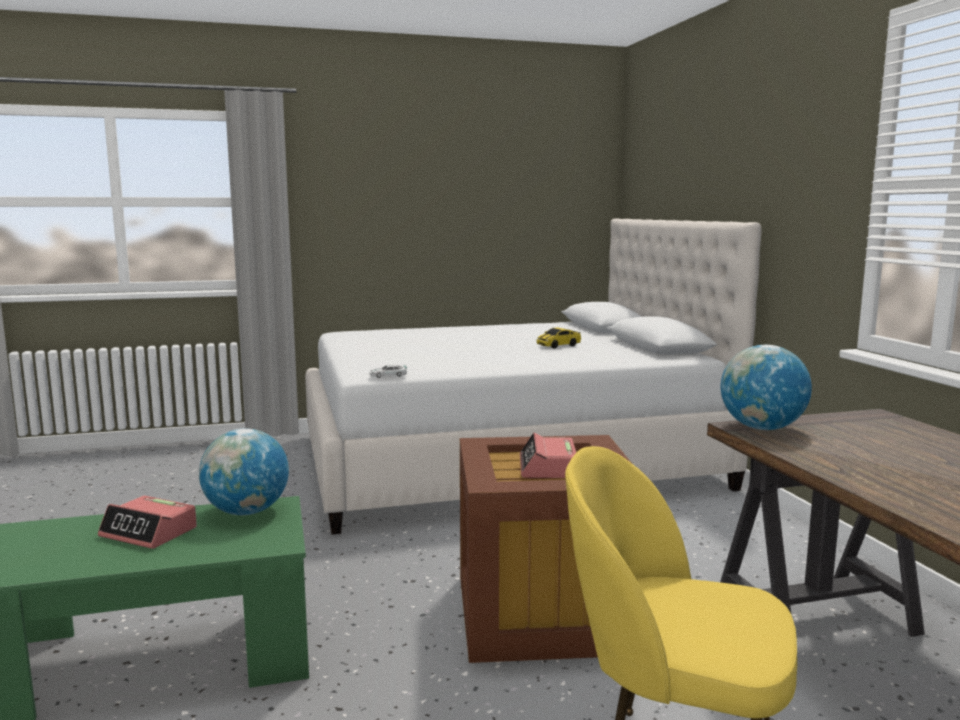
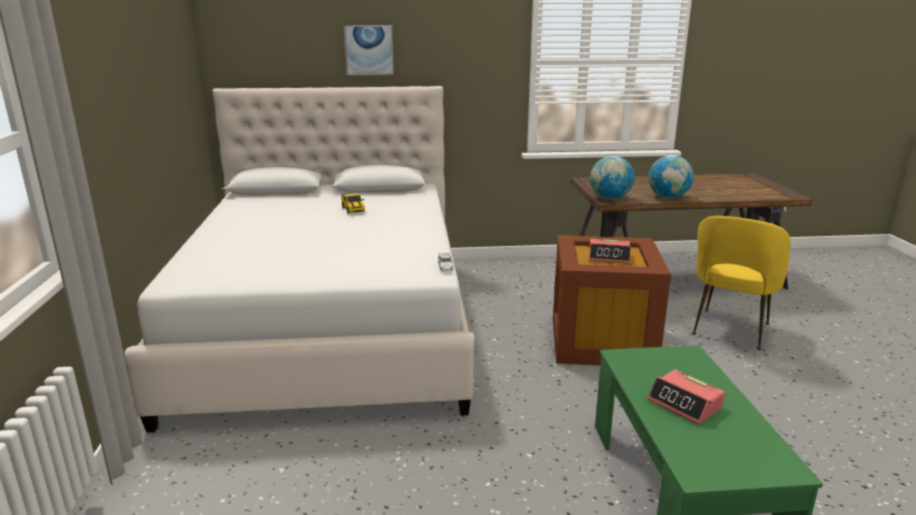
camera: 80 degrees left, 10 degrees up
alarm clock [98,496,197,549] -> alarm clock turned 105 degrees clockwise [647,370,725,425]
globe [199,428,289,515] -> globe moved to [648,155,694,198]
none -> picture [344,25,394,75]

